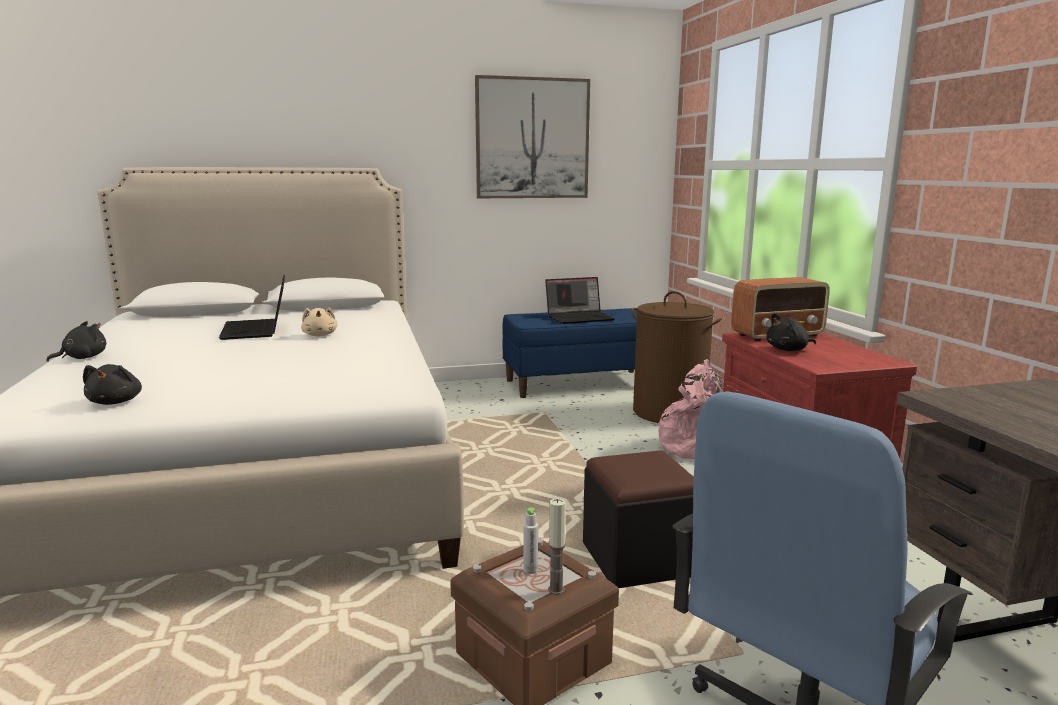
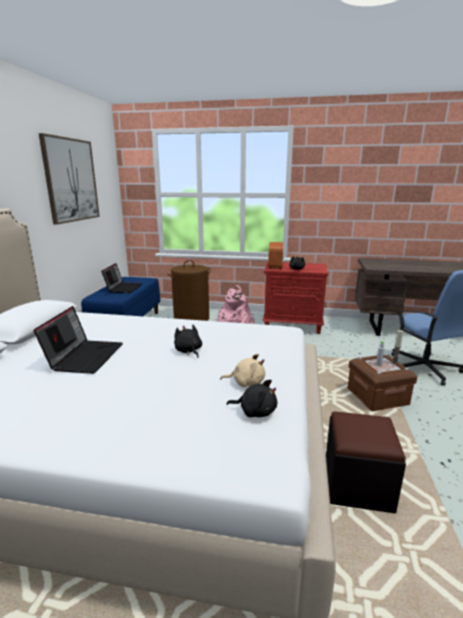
camera: 65 degrees left, 5 degrees up
black plush toy [46,321,106,362] -> black plush toy moved to [174,325,202,358]
laptop [219,275,285,340] -> laptop turned 90 degrees counterclockwise [34,306,123,374]
beige plush toy [301,308,338,336] -> beige plush toy moved to [220,354,265,387]
black ottoman [583,450,694,588] -> black ottoman moved to [326,411,406,513]

